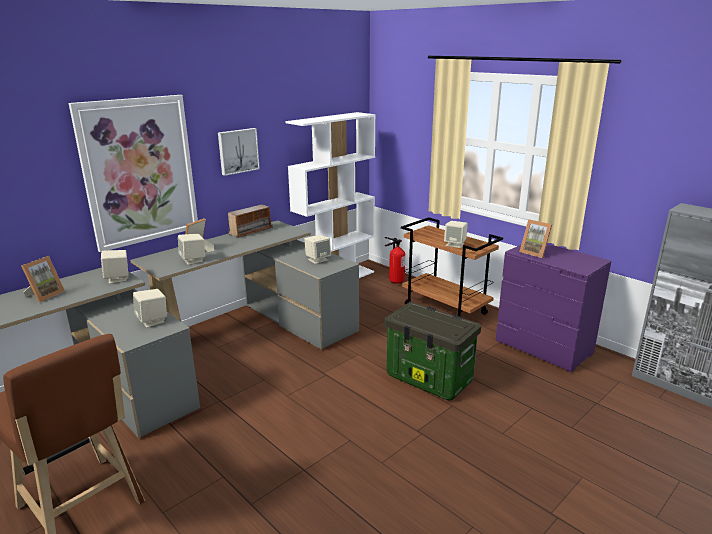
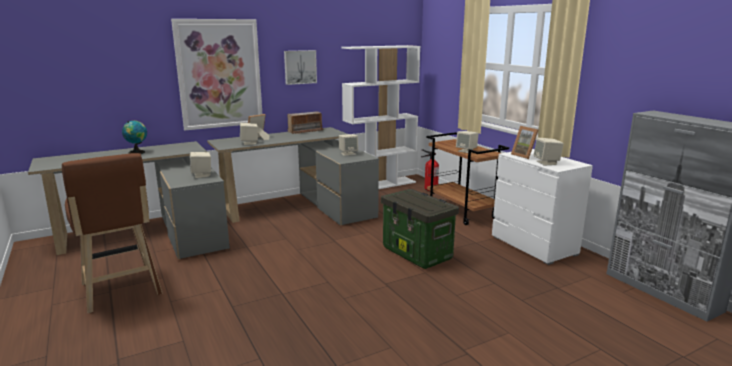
camera: 15 degrees right, 5 degrees down
picture frame [21,256,65,303] -> globe [122,121,147,154]
beige speaker [101,250,129,284] -> beige speaker moved to [534,138,564,165]
purple dresser [496,244,611,373] -> white dresser [492,149,593,265]

